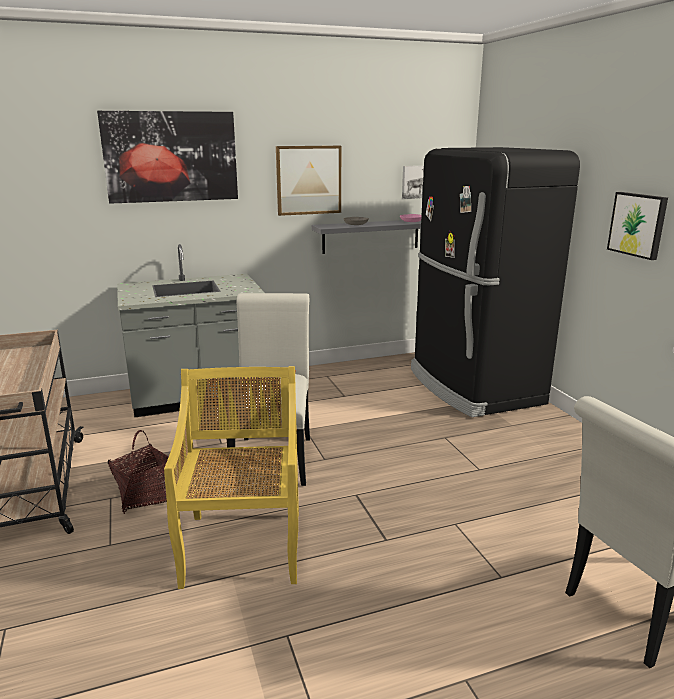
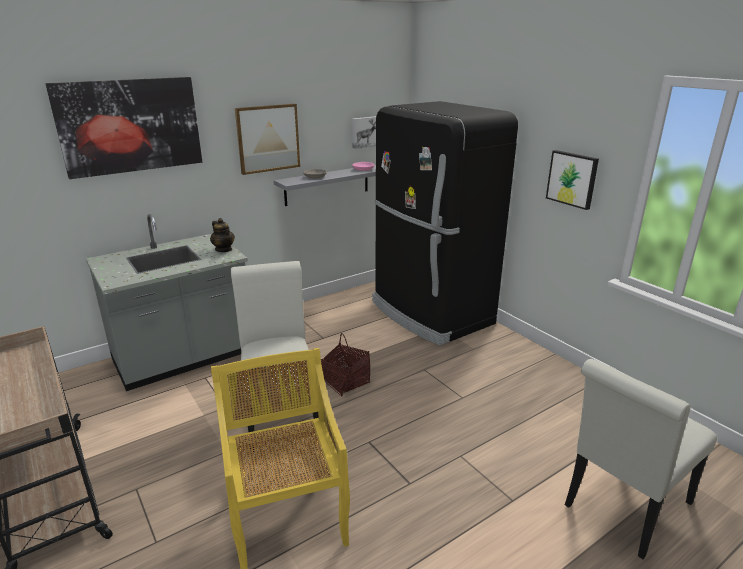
camera: 15 degrees left, 5 degrees up
basket [108,430,169,514] -> basket moved to [321,333,370,397]
none -> teapot [210,218,235,252]

